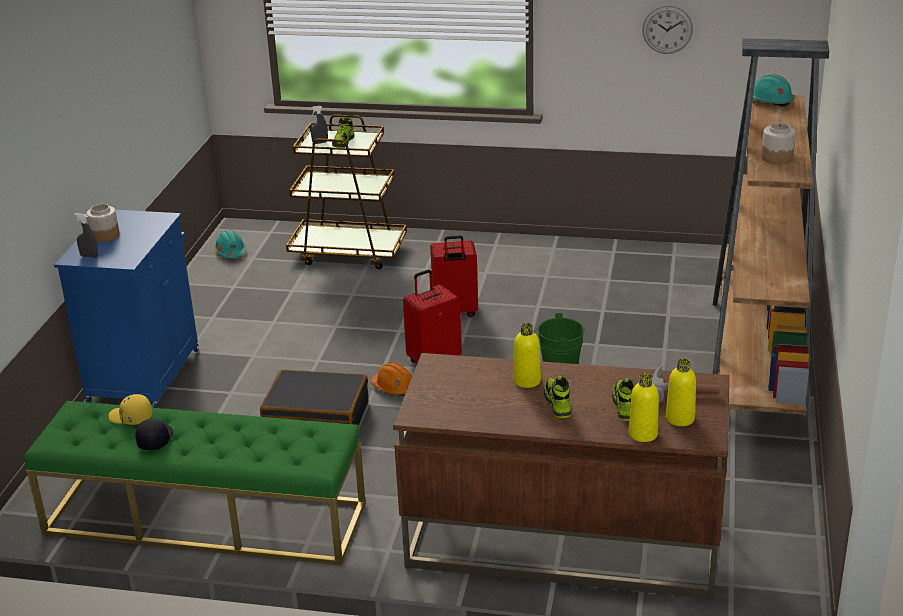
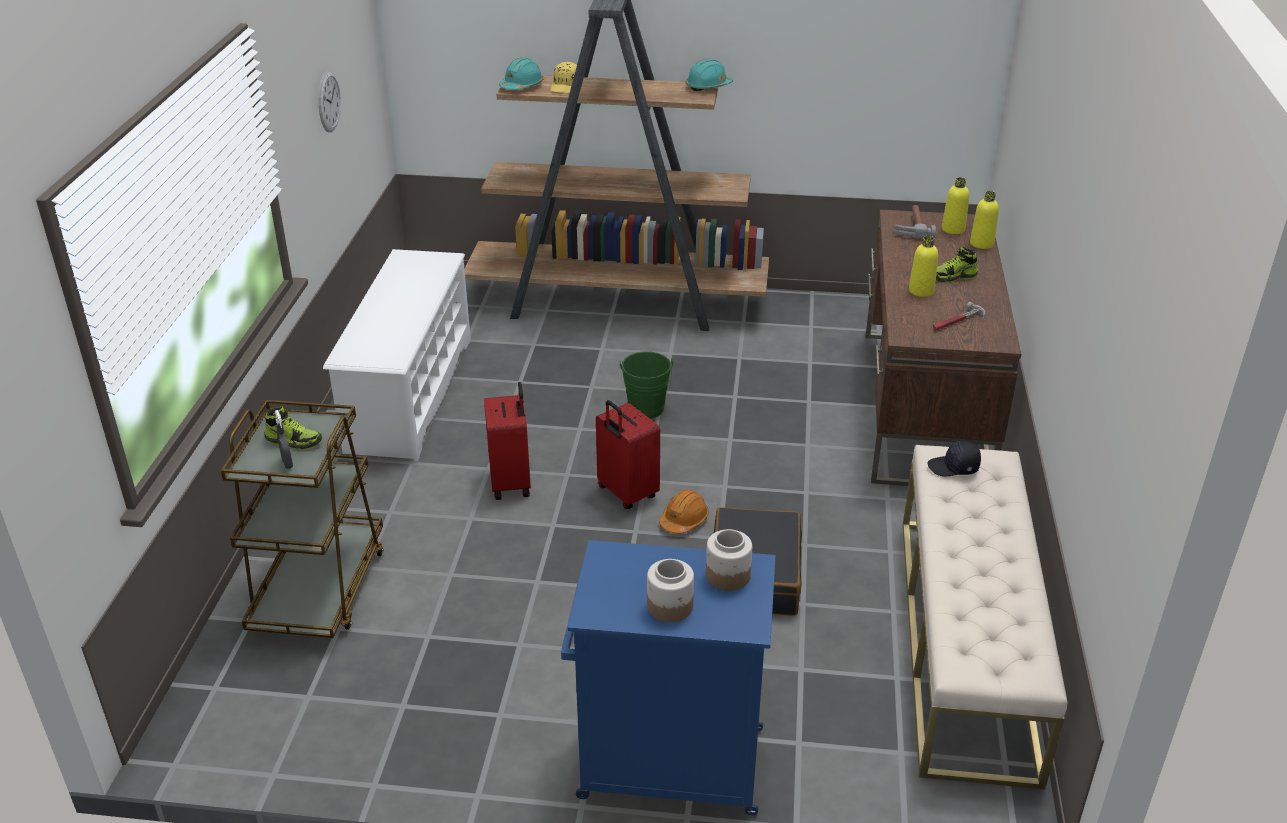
camera: 95 degrees left, 5 degrees up
green bench [24,401,366,565] -> beige bench [903,445,1068,789]
grey spray bottle [74,213,98,258] -> none
yellow cap [109,394,153,425] -> yellow cap moved to [550,62,577,93]
black cap [135,419,173,450] -> black cap moved to [927,441,981,476]
turquoise hard hat [215,230,246,258] -> turquoise hard hat moved to [686,59,733,91]
shoe [612,378,635,421] -> none
jar [761,123,796,164] -> jar moved to [706,529,752,591]
none -> white shoe rack [323,249,471,462]
none -> hammer [933,302,985,331]

